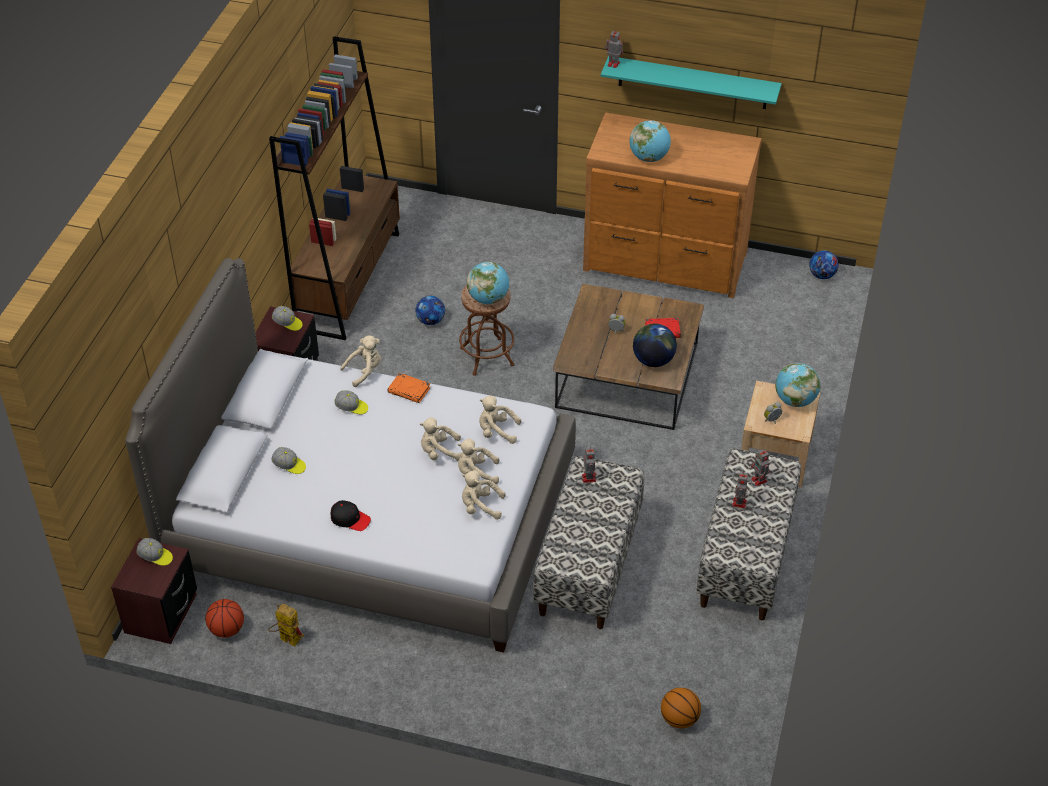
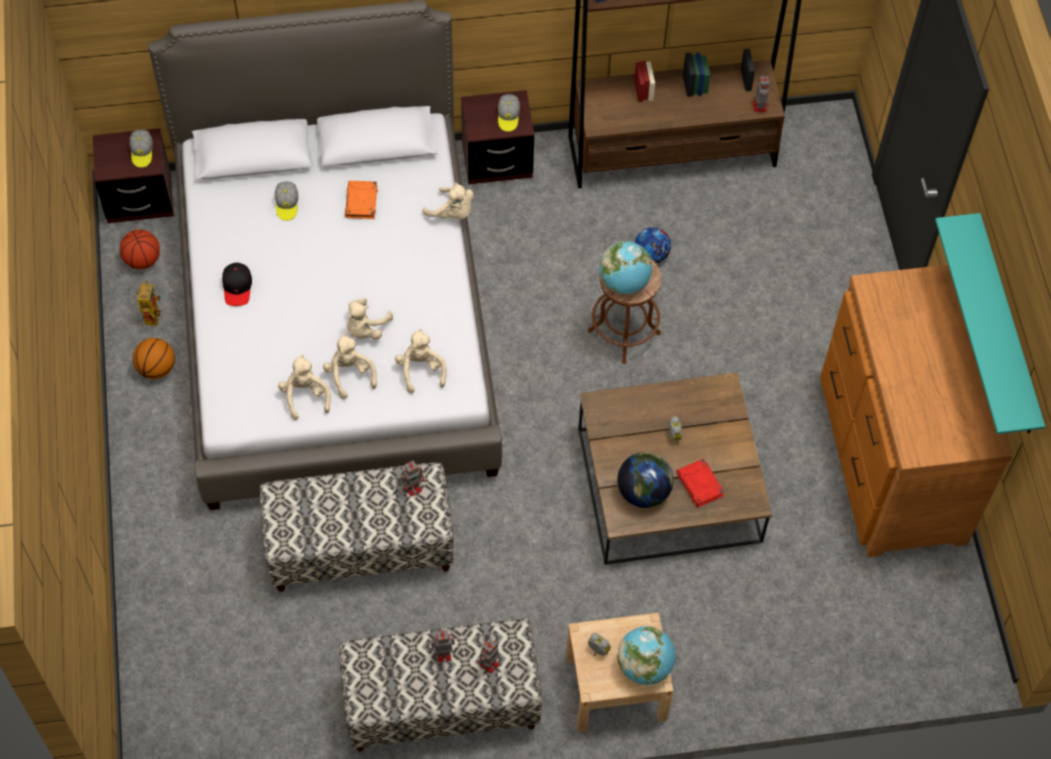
camera: 65 degrees right, 15 degrees up
cap [335,390,368,415] -> none
orange book [387,373,431,403] -> orange book moved to [345,181,377,219]
beige plush toy [420,417,462,461] -> beige plush toy turned 120 degrees counterclockwise [347,298,393,340]
toy robot [604,31,623,68] -> toy robot moved to [753,75,770,112]
globe [629,121,671,162] -> none
basketball [661,688,701,729] -> basketball moved to [133,338,175,379]
football [809,250,839,279] -> none

